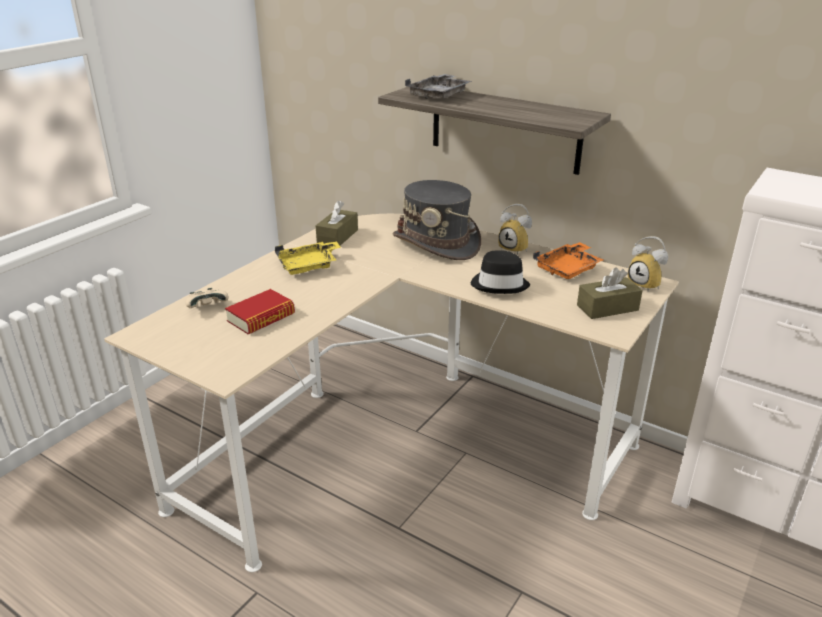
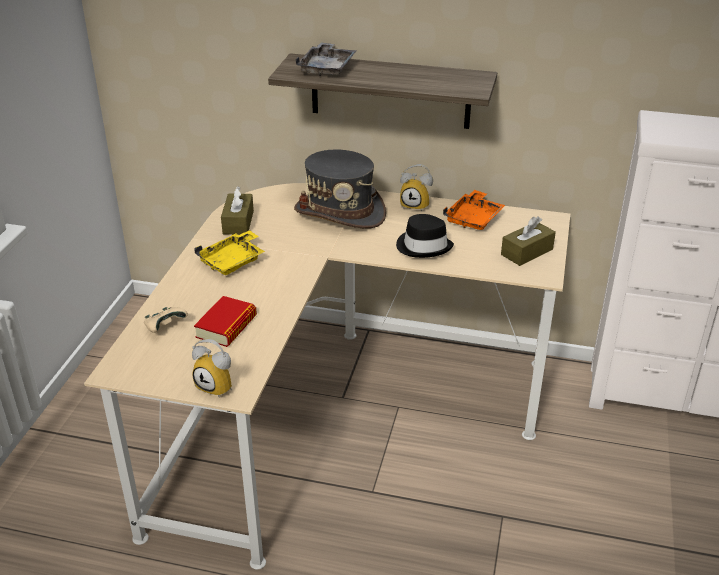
camera: 20 degrees left, 5 degrees up
alarm clock [628,236,668,291] -> alarm clock moved to [192,339,232,398]

